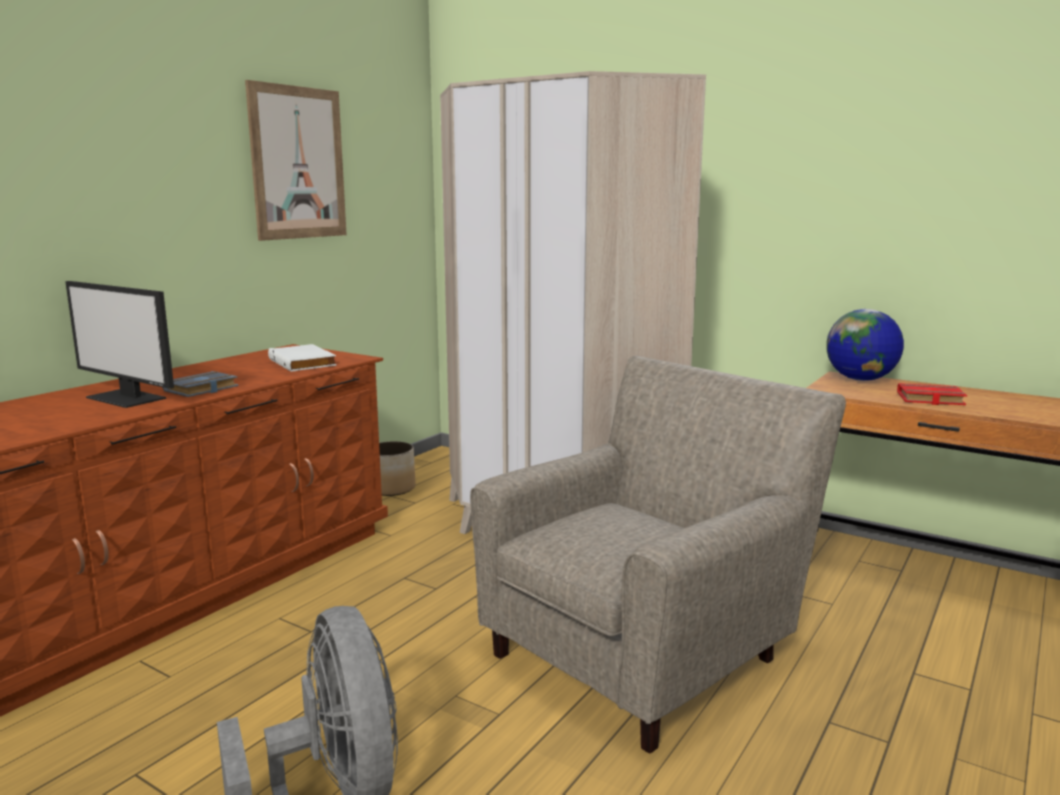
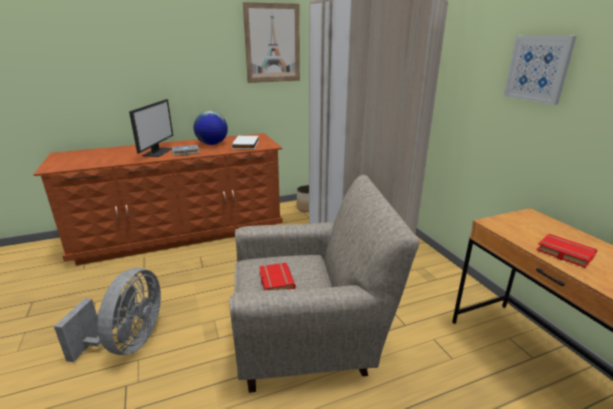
camera: 35 degrees right, 10 degrees up
monitor [65,281,174,408] -> monitor turned 150 degrees counterclockwise [129,99,173,157]
globe [826,309,904,381] -> globe moved to [194,111,228,145]
none -> red book [259,263,296,290]
none -> picture [504,36,577,105]

